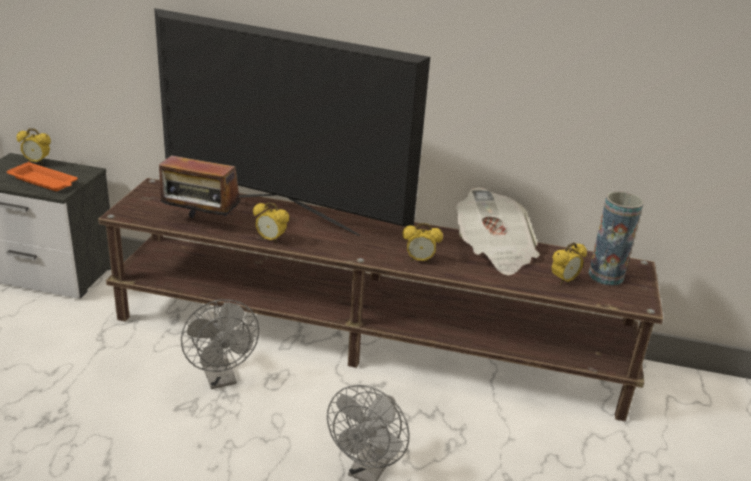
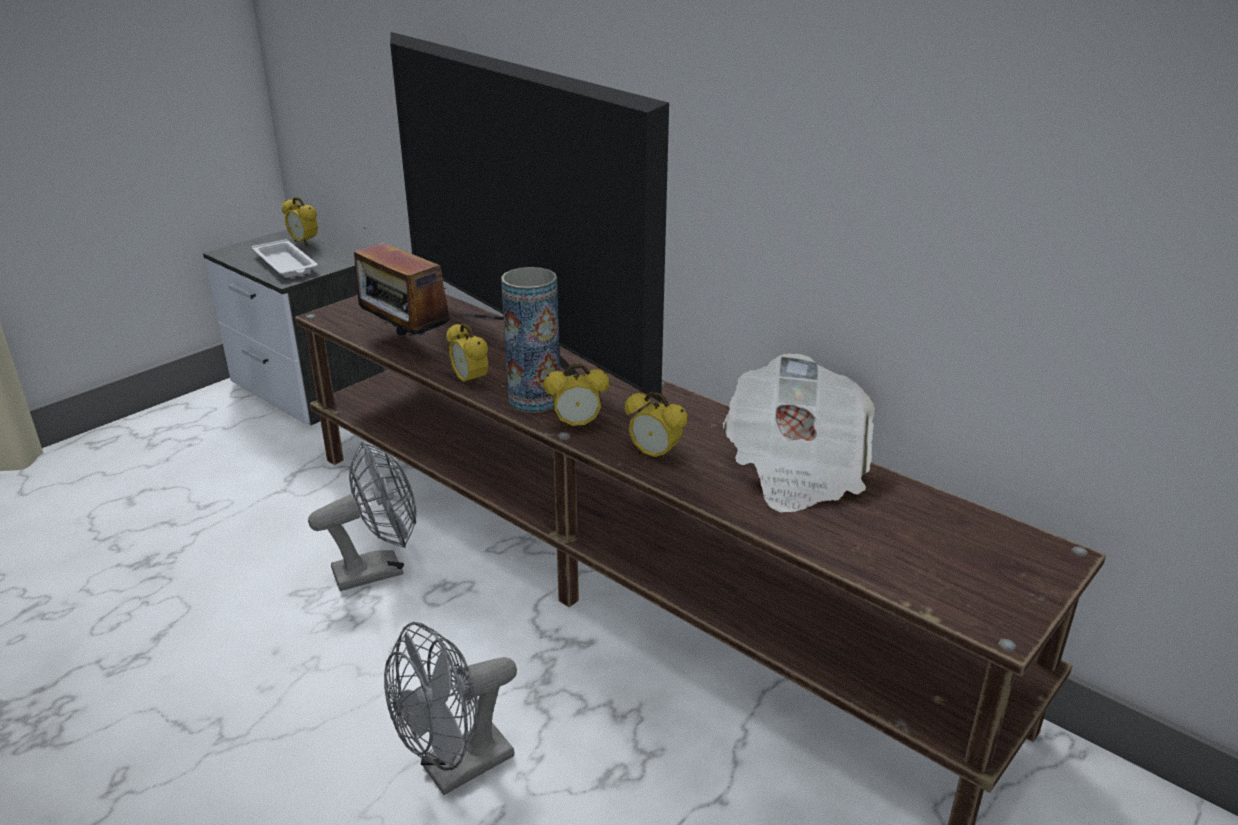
camera: 30 degrees right, 0 degrees up
orange tray [7,162,78,191] -> white tray [252,239,318,278]
grey fan [181,299,259,389] -> grey fan turned 120 degrees counterclockwise [308,442,416,591]
alarm clock [551,242,587,285] -> alarm clock moved to [544,364,609,429]
vase [589,191,644,286] -> vase moved to [501,267,560,413]

